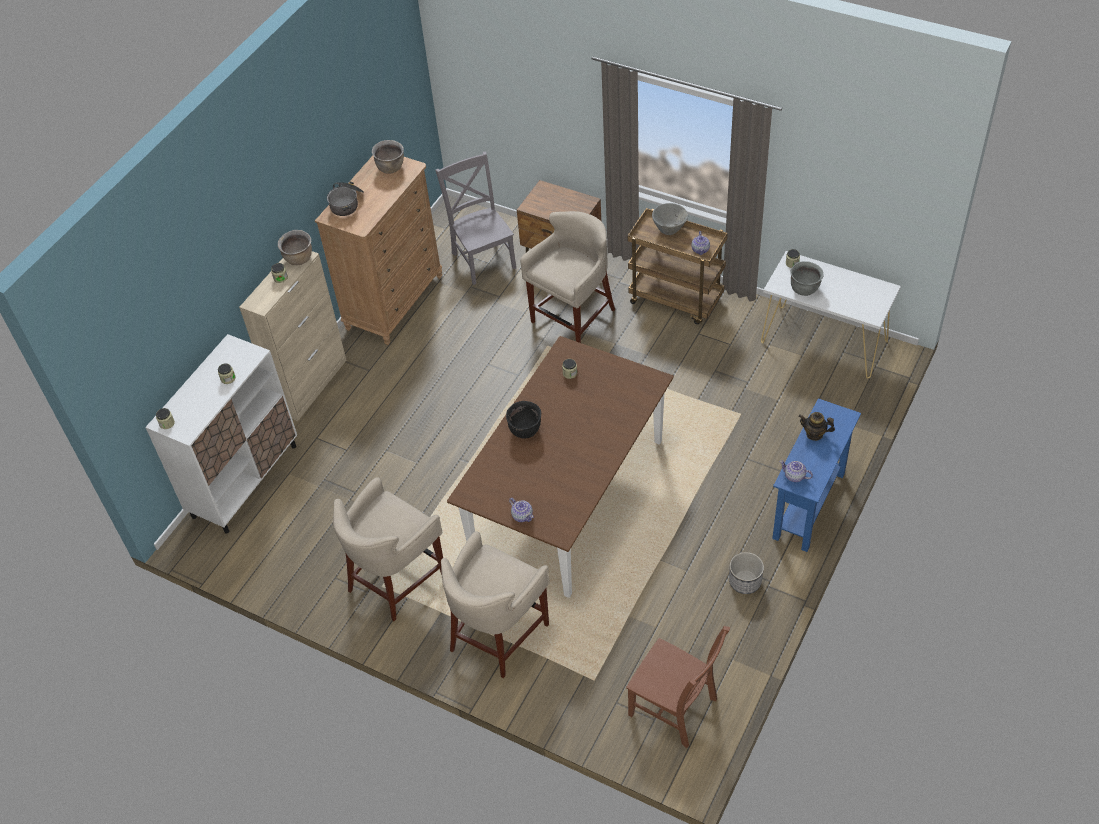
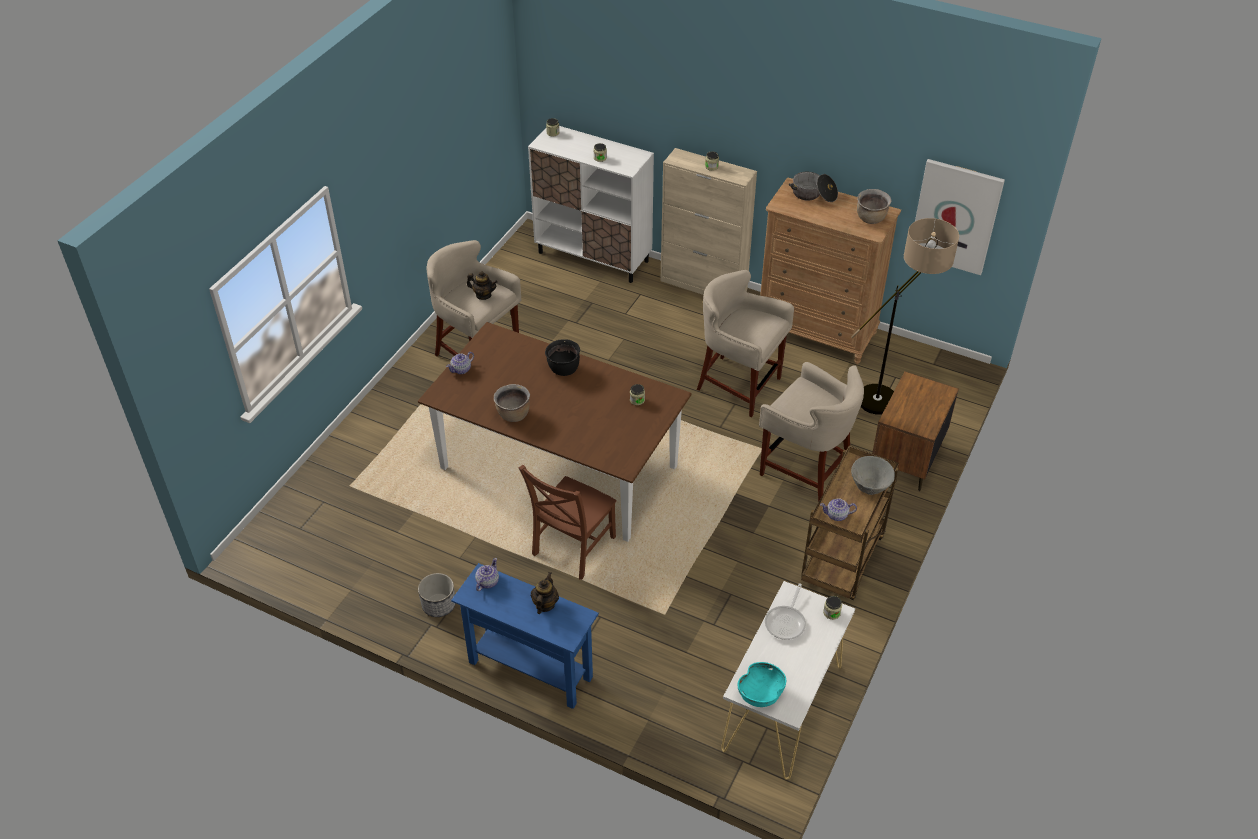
camera: 85 degrees right, 5 degrees down
brown cooking pot [278,230,312,265] -> brown cooking pot moved to [494,384,530,422]
grey chair [435,151,516,285] -> floor lamp [851,218,959,415]
beige stool [441,531,550,678] -> beige stool moved to [697,270,794,417]
brown chair [626,626,730,748] -> brown chair moved to [519,465,616,580]
grey cooking pot [791,261,823,296] -> frying pan [765,583,806,640]
none -> teapot [467,271,498,300]
none -> turquoise bowl [738,662,786,707]
none -> picture [915,159,1005,275]

